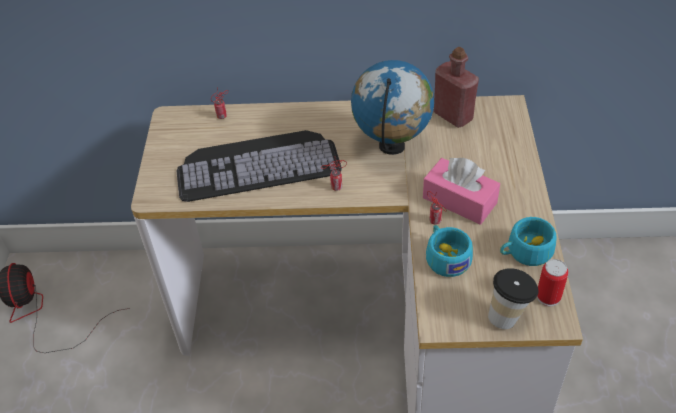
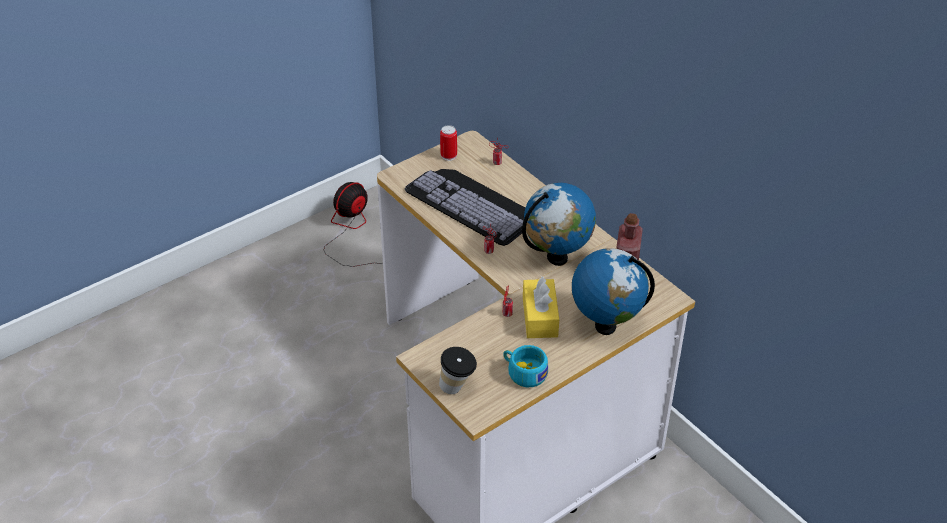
camera: 50 degrees right, 5 degrees down
pink tissue box [423,157,500,225] -> yellow tissue box [523,277,559,338]
turquoise cup [426,225,473,277] -> none
can [537,259,568,306] -> can moved to [440,125,457,161]
none -> globe [572,248,655,335]

